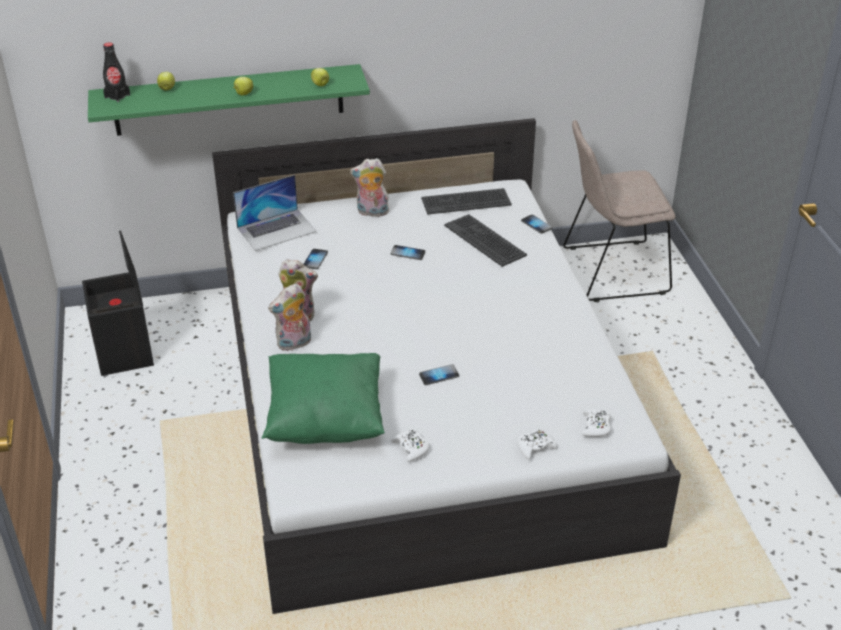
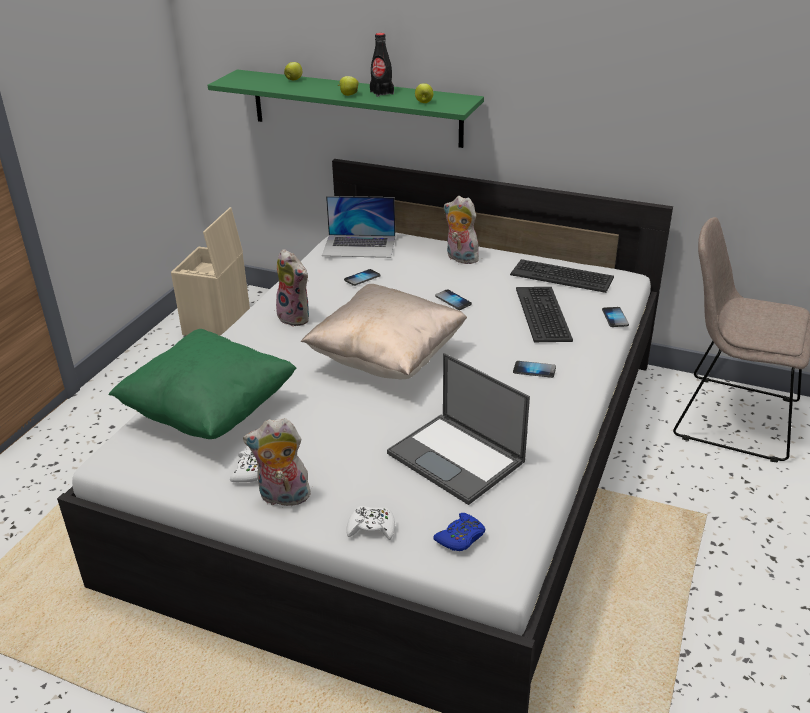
camera: 35 degrees right, 5 degrees down
black storage box [82,231,154,376] -> beige storage box [171,207,250,336]
black bottle [103,42,130,102] -> black bottle moved to [370,33,394,97]
plush toy [268,283,311,351] -> plush toy moved to [243,418,311,506]
phone [419,364,459,385] -> phone moved to [513,361,556,378]
white game controller [582,409,611,437] -> blue game controller [433,513,485,551]
none -> beige pillow [301,284,467,379]
none -> laptop [387,353,530,505]

